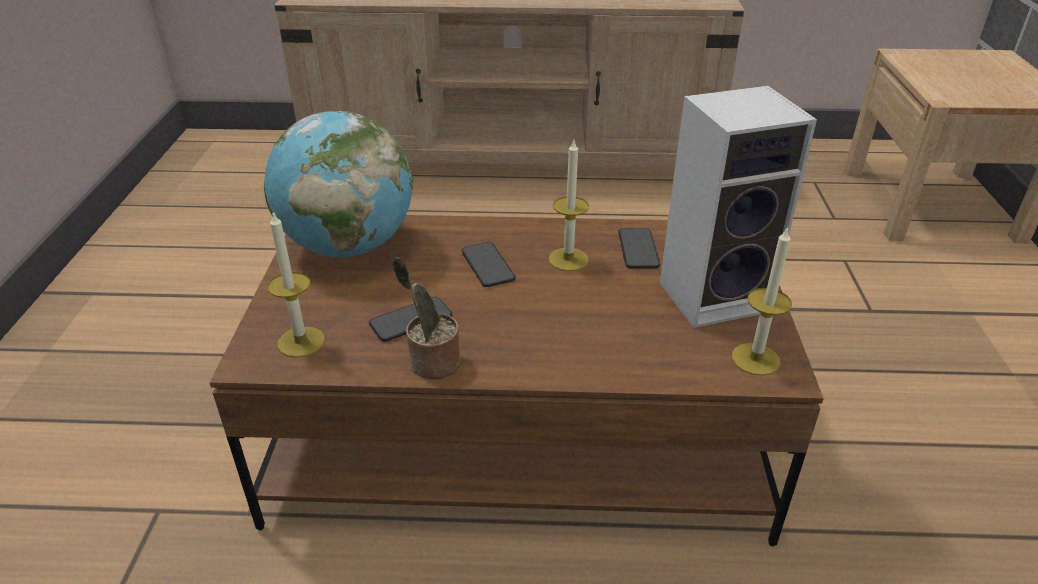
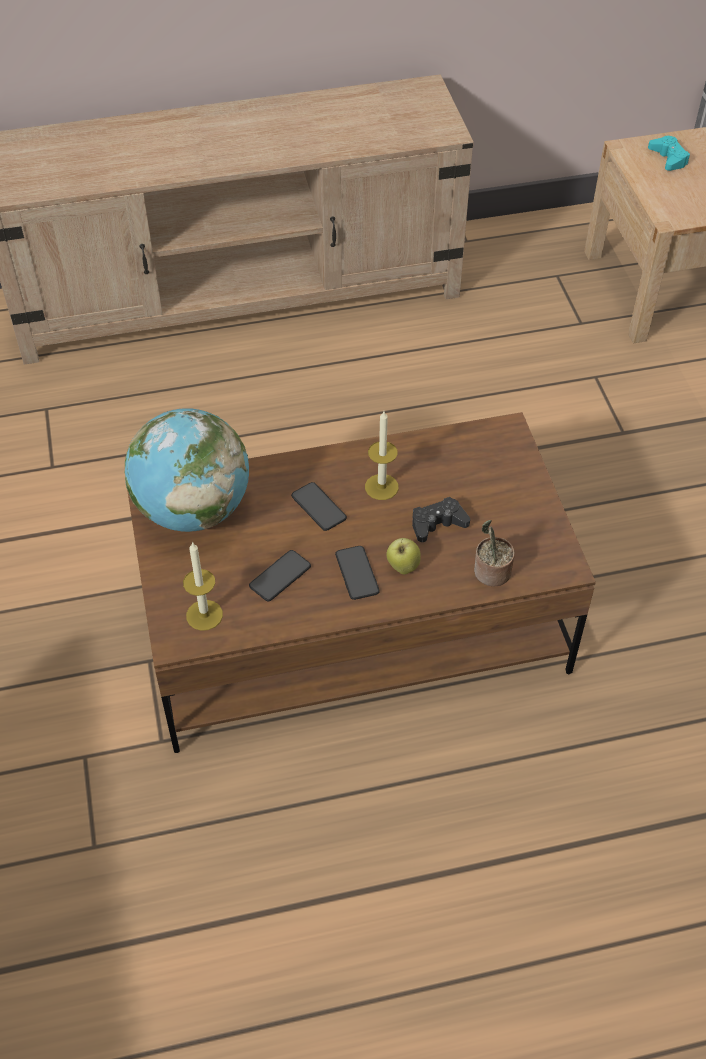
camera: 15 degrees left, 15 degrees up
potted plant [392,257,460,379] -> potted plant moved to [474,520,515,586]
phone [618,228,660,269] -> phone moved to [335,546,380,600]
speaker [660,86,817,328] -> none
candle [732,226,792,376] -> none
none -> apple [386,538,421,574]
none -> black game controller [412,497,470,542]
none -> turquoise game controller [648,136,690,171]

